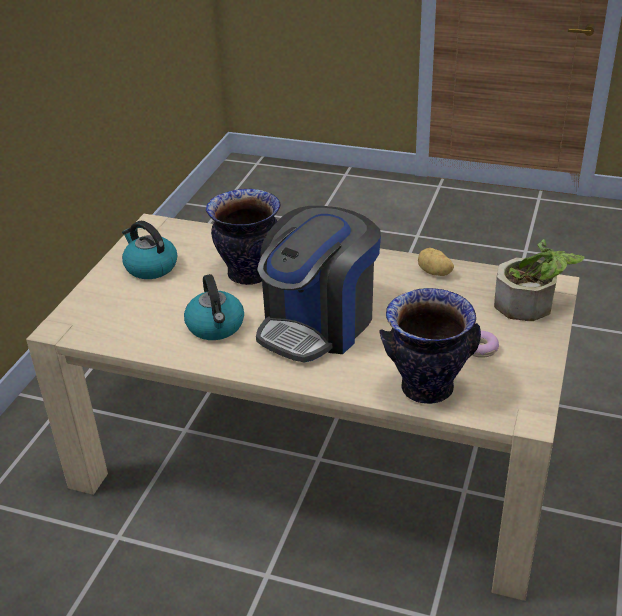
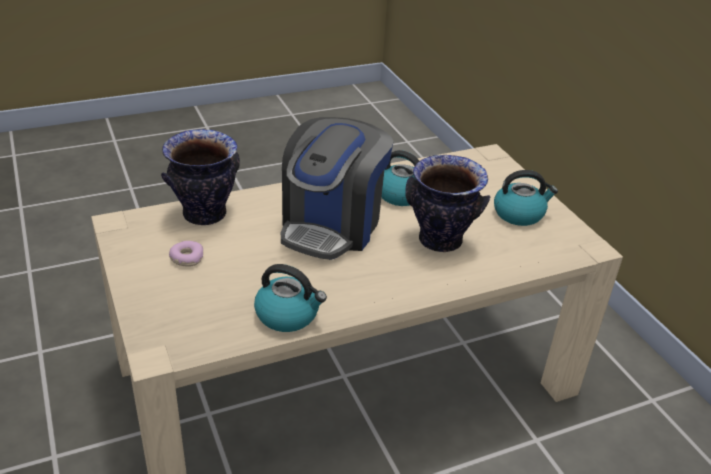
camera: 135 degrees right, 0 degrees up
coffee machine [256,206,381,363] -> coffee machine turned 150 degrees counterclockwise [281,117,393,260]
potato [418,248,454,276] -> kettle [254,264,327,332]
potted plant [494,239,584,321] -> none

